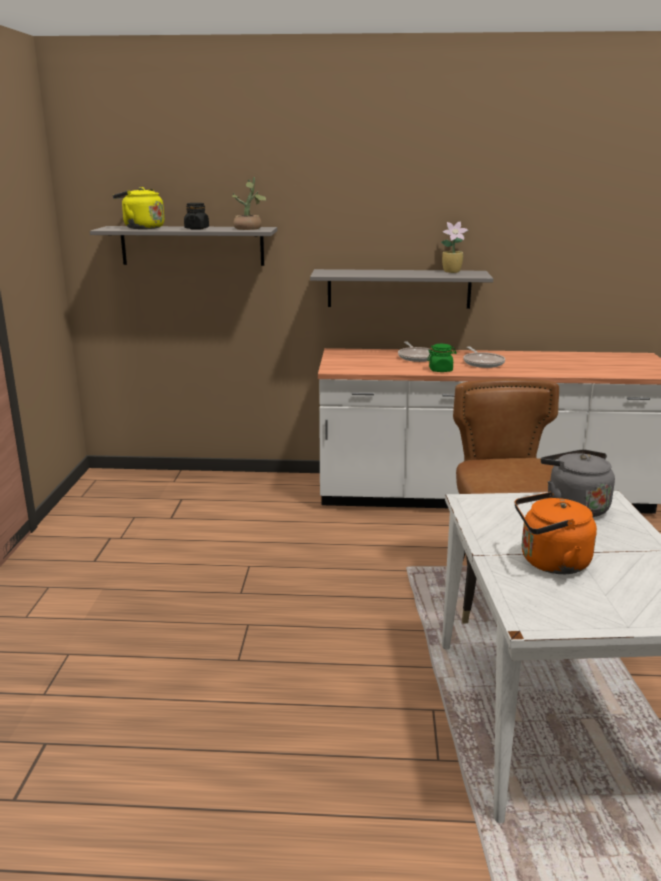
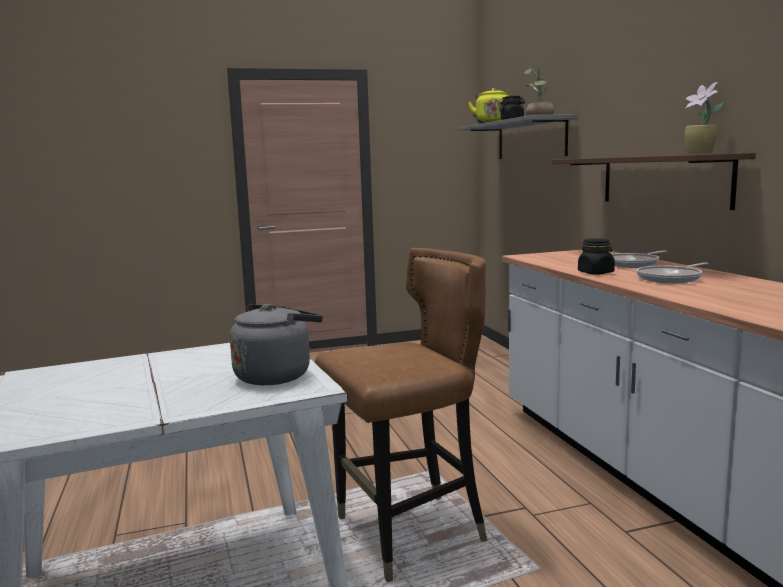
camera: 70 degrees right, 10 degrees down
grey shelf [310,269,493,309] -> brown shelf [552,153,756,210]
green jar [427,344,456,372] -> black jar [578,238,615,275]
orange kettle [515,492,597,574] -> none

